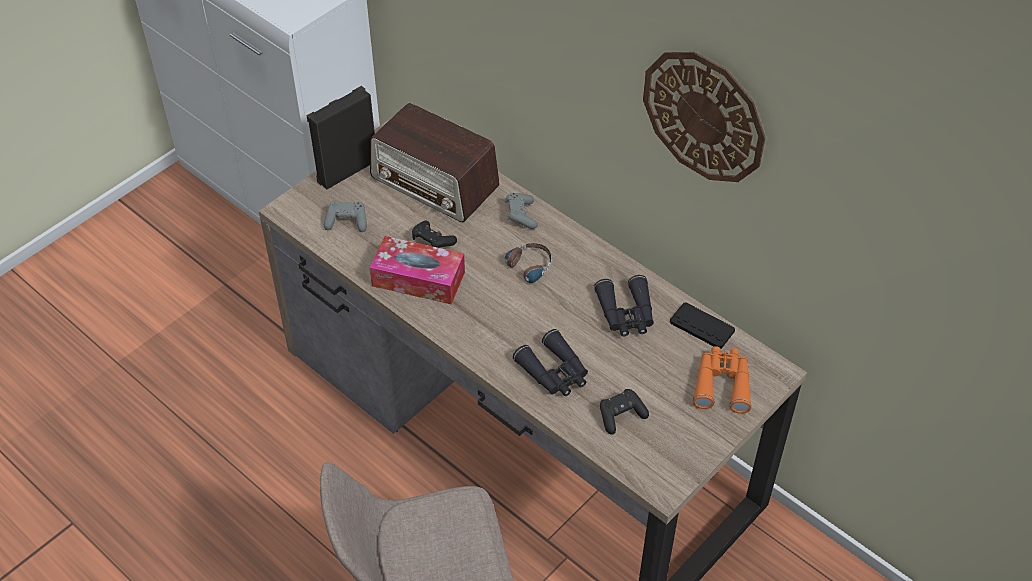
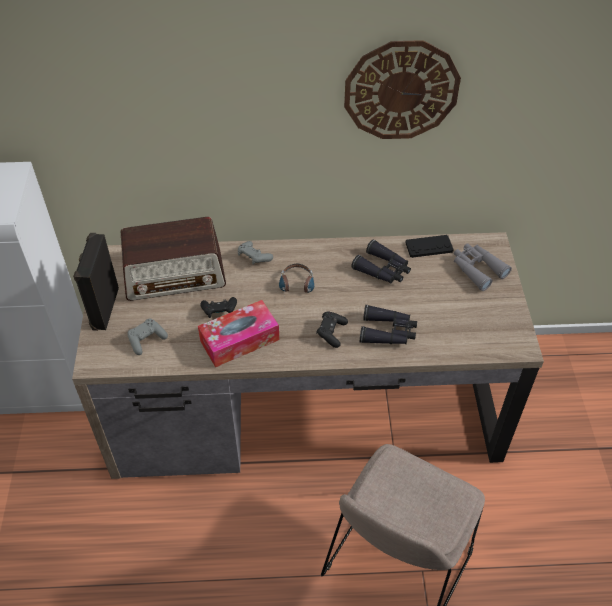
camera: 45 degrees left, 0 degrees up
black game controller [600,389,649,435] -> black game controller moved to [316,312,348,348]
orange binoculars [693,346,752,414] -> grey binoculars [454,243,512,291]

